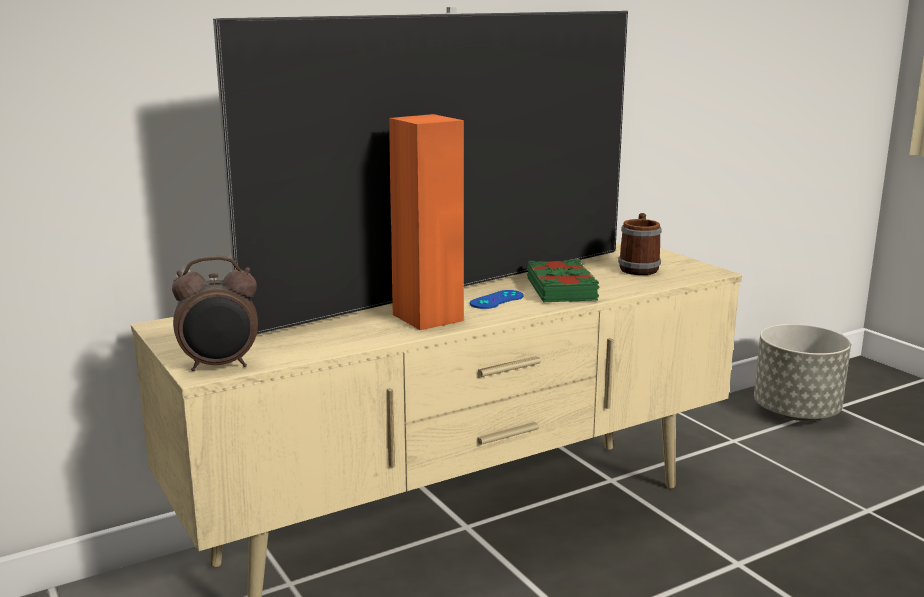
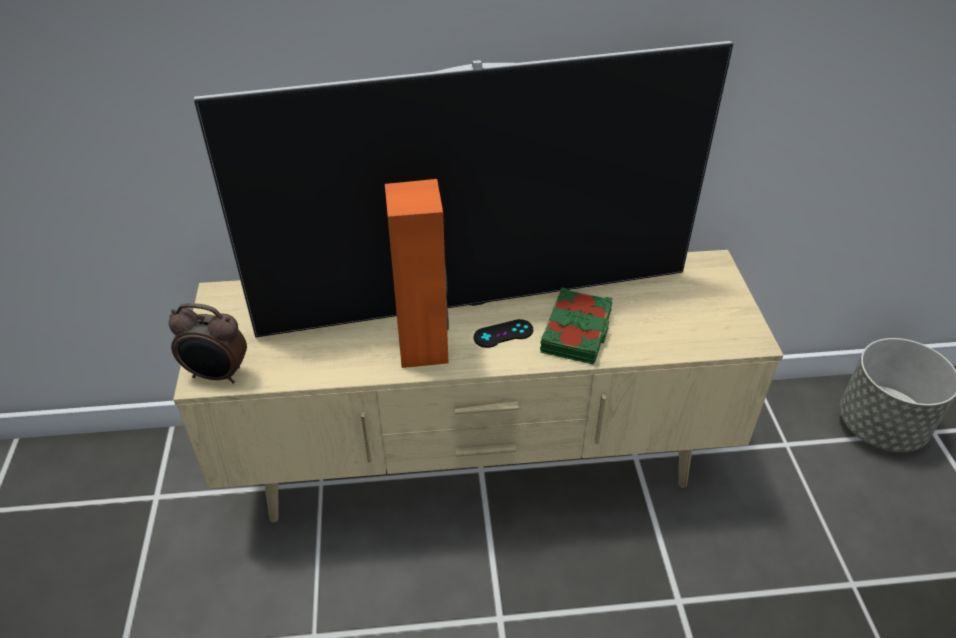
camera: 25 degrees right, 25 degrees up
blue game controller [470,290,524,309] -> black game controller [474,319,533,348]
mug [618,213,662,275] -> none

